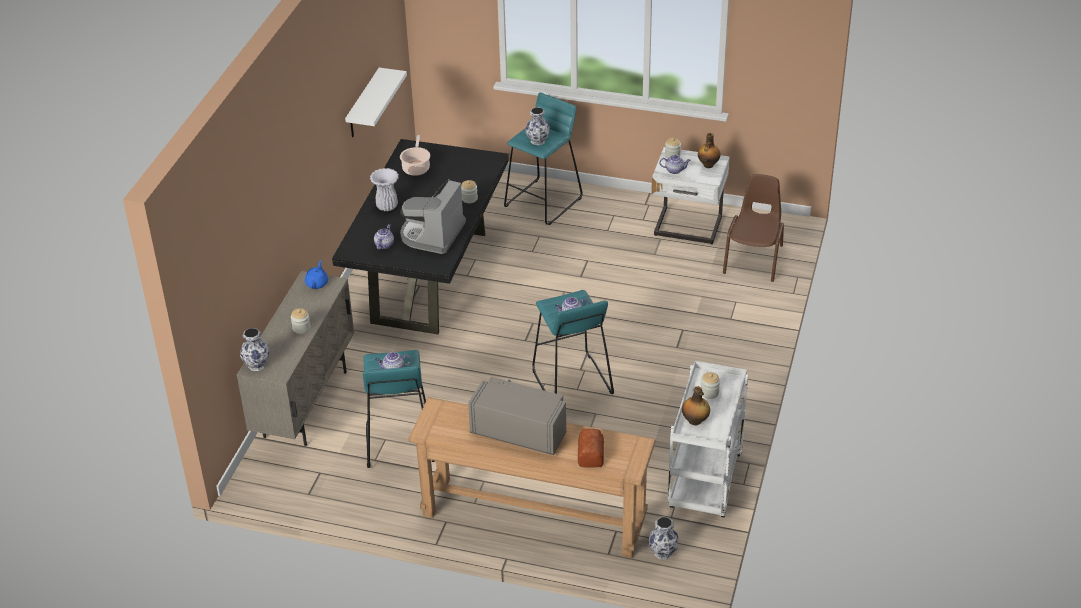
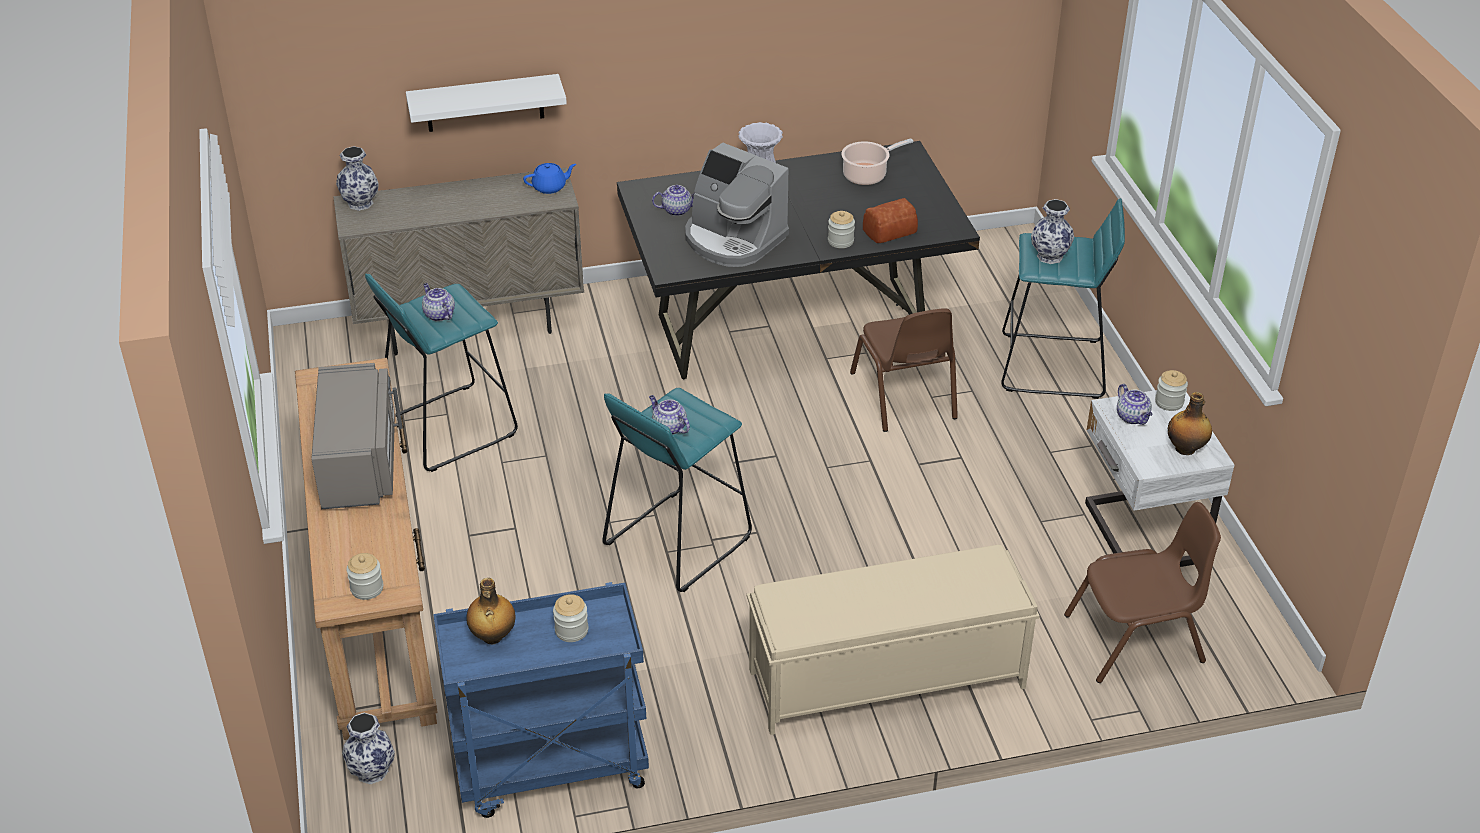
camera: 60 degrees right, 0 degrees up
jar [291,308,310,334] -> jar moved to [346,553,383,600]
white shelf [345,67,407,137] -> white shelf moved to [406,74,567,132]
coffee machine [400,179,466,254] -> coffee machine turned 135 degrees counterclockwise [685,143,789,267]
bread [578,429,604,468] -> bread moved to [863,198,918,243]
white cart [668,361,748,517] -> blue cart [433,582,649,818]
none -> beige bench [747,545,1040,735]
none -> brown chair [850,308,958,432]

